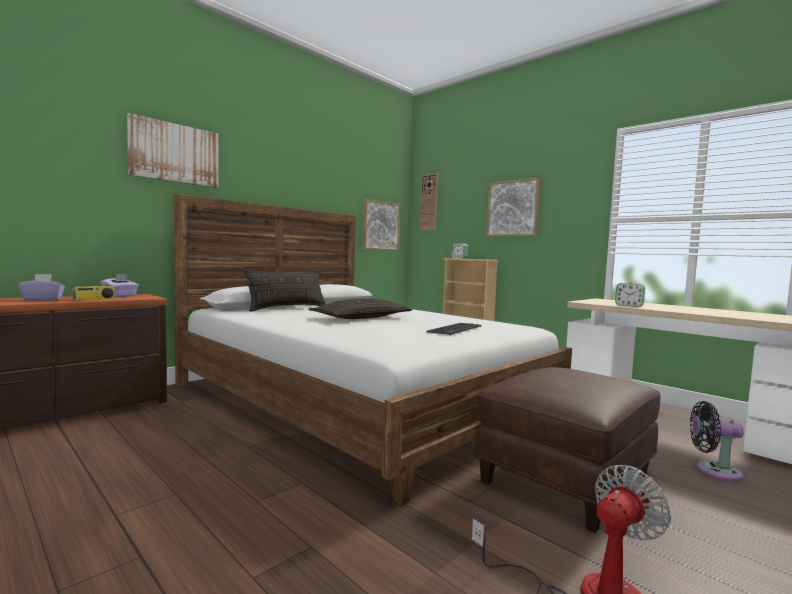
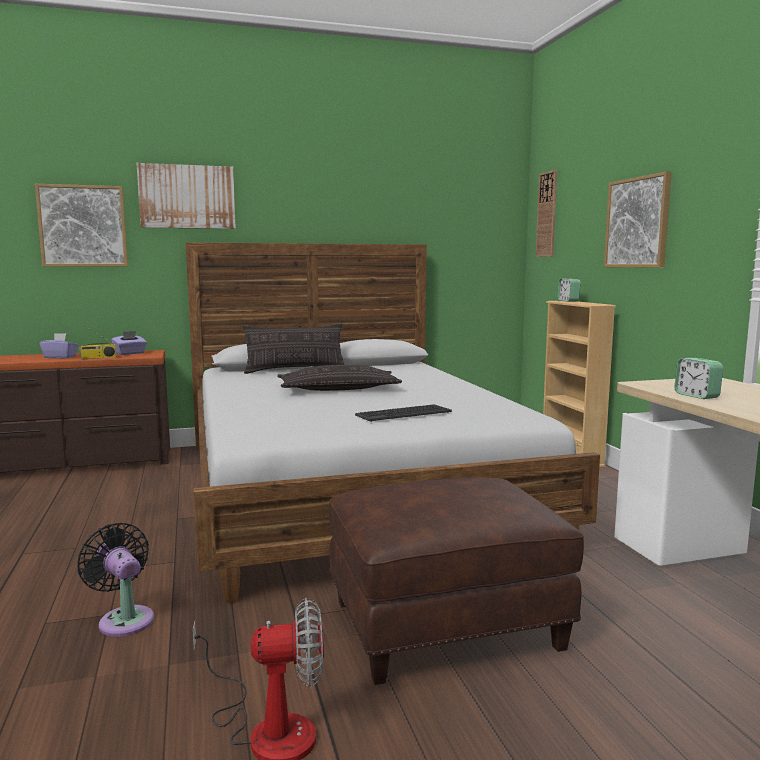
camera: 30 degrees right, 5 degrees up
picture [363,199,400,251] -> picture moved to [35,184,128,267]
black fan [690,401,744,481] -> black fan moved to [77,523,154,637]

